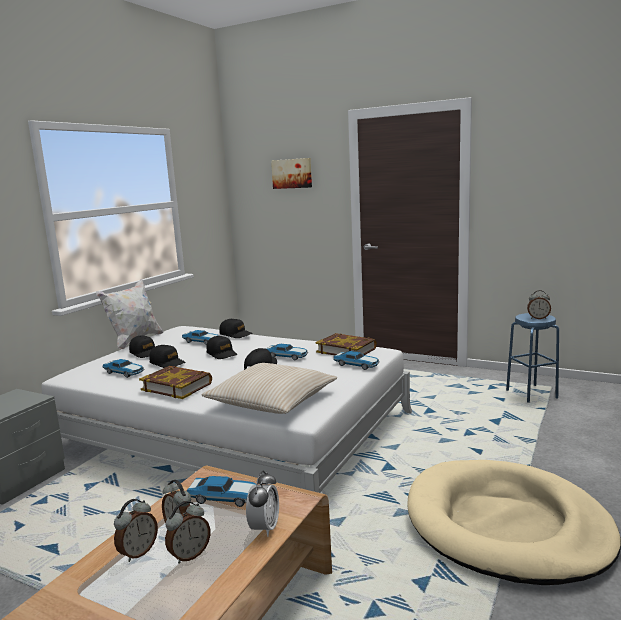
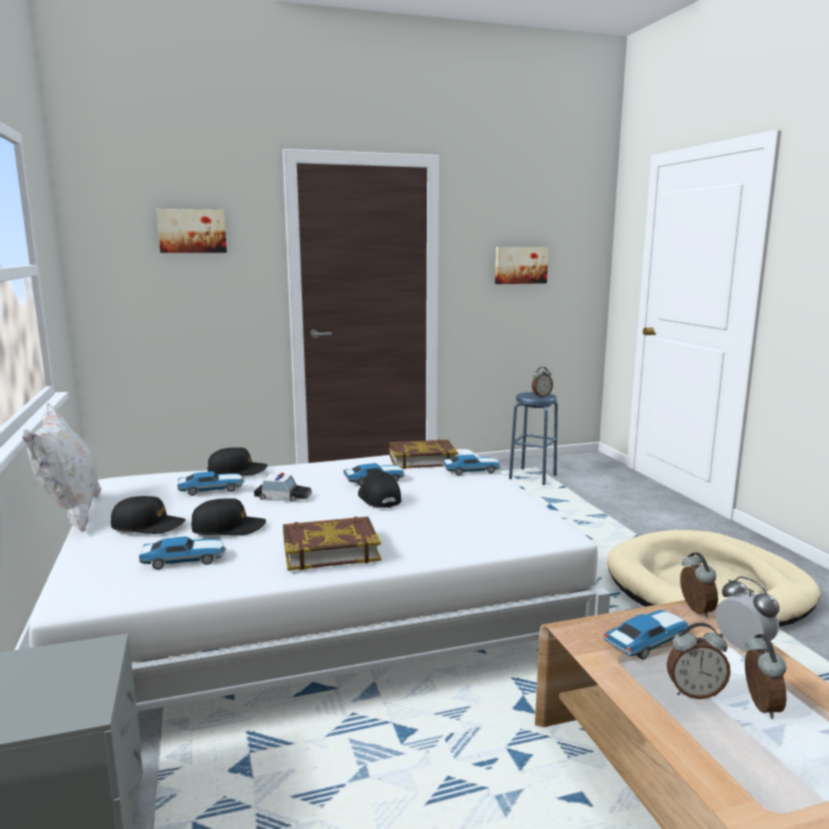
camera: 45 degrees left, 0 degrees up
alarm clock [114,499,158,562] -> alarm clock moved to [680,552,718,618]
beige pillow [202,363,337,414] -> none
black cap [207,336,238,359] -> toy car [254,473,312,502]
none -> picture [495,247,548,284]

